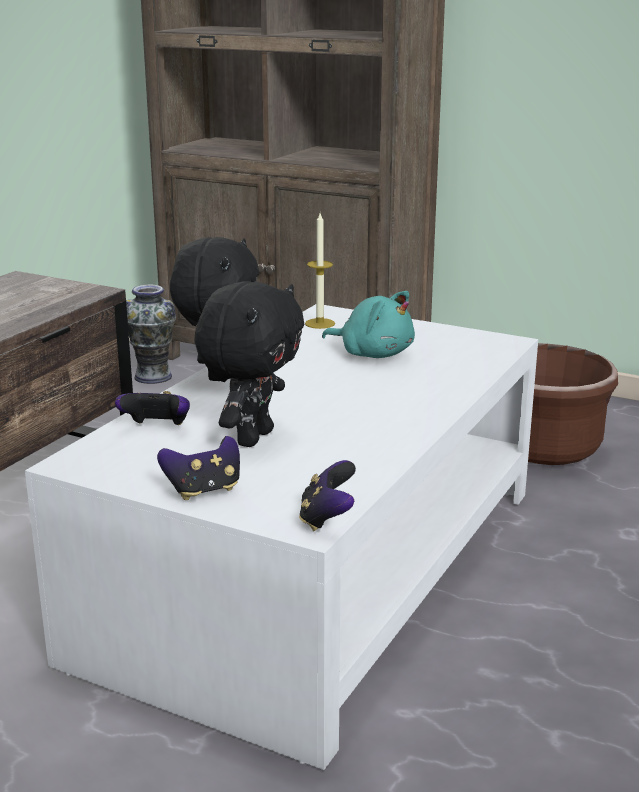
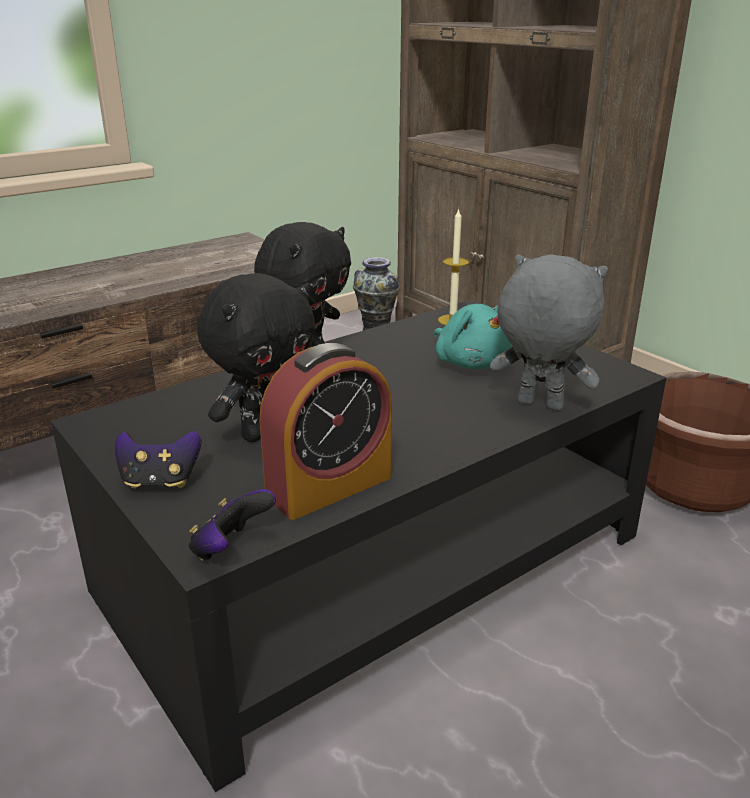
camera: 25 degrees right, 5 degrees up
white coffee table [25,304,538,770] -> black coffee table [51,299,666,792]
game controller [115,391,190,425] -> none
none -> alarm clock [259,343,392,520]
none -> grey plush toy [490,255,608,411]

